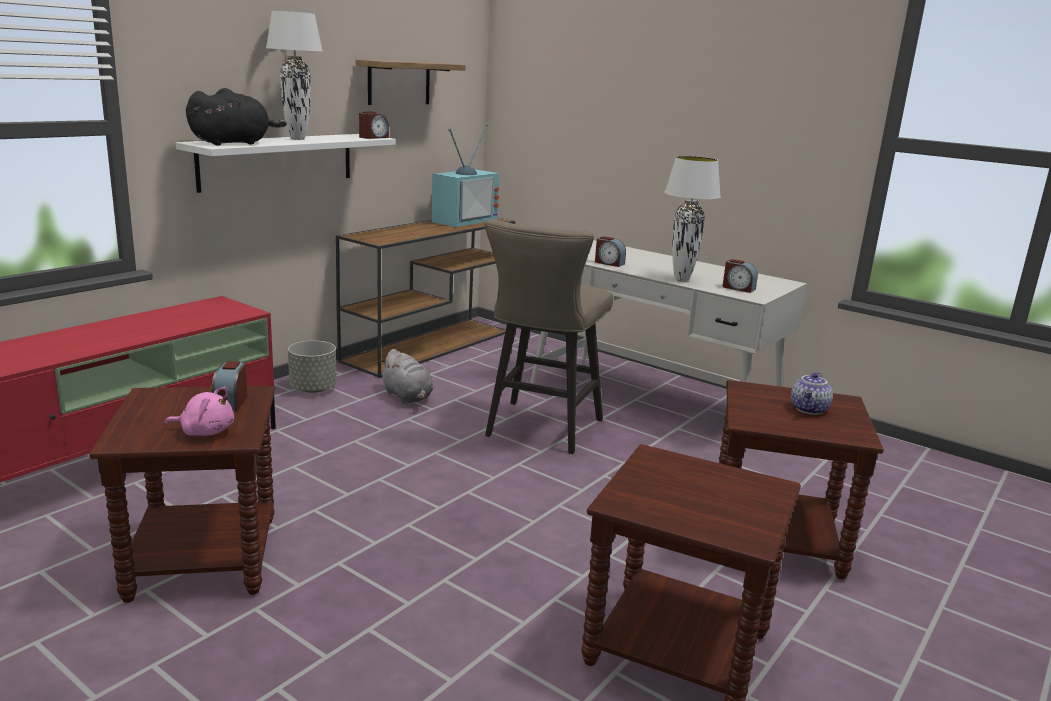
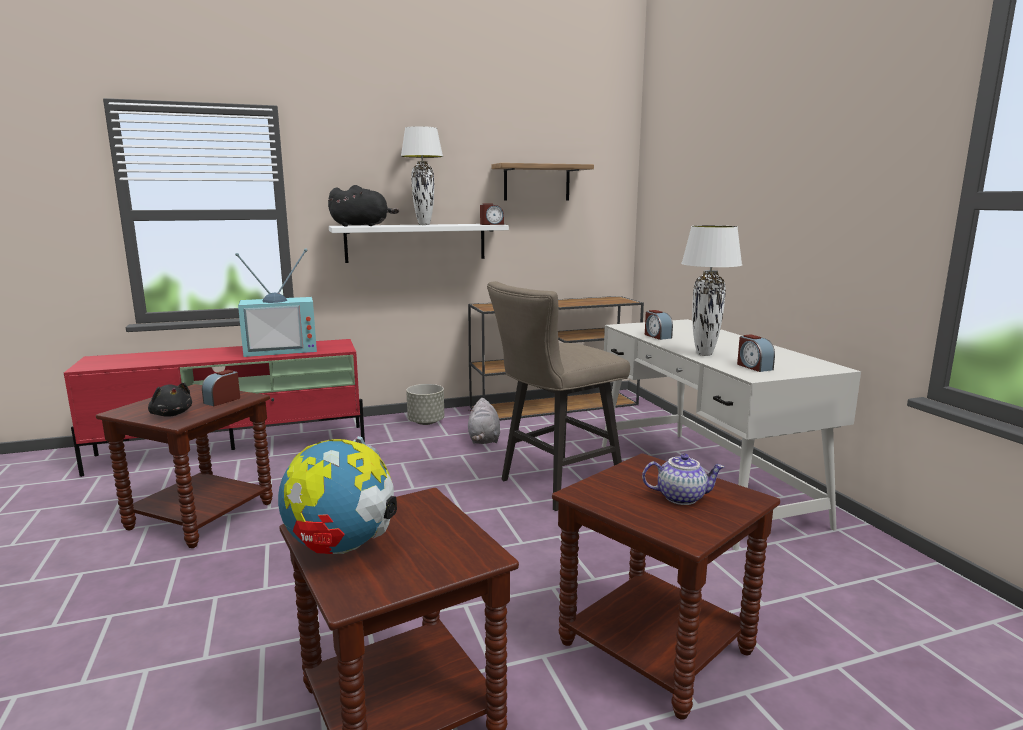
camera: 35 degrees right, 5 degrees down
pink plush toy [165,387,234,436] -> black plush toy [148,383,192,417]
television [432,123,500,227] -> television moved to [235,248,317,357]
teapot [791,372,833,415] -> teapot turned 150 degrees counterclockwise [642,453,724,505]
none -> globe [278,436,397,554]

